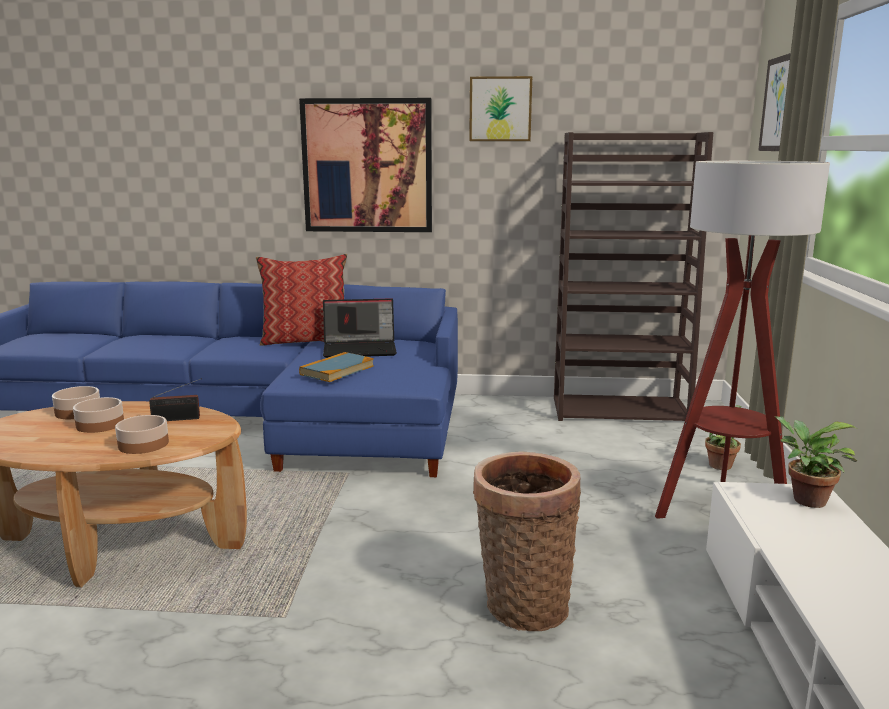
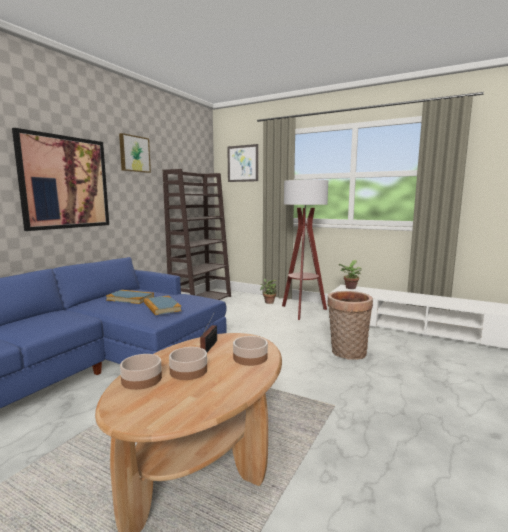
camera: 65 degrees left, 5 degrees down
pillow [256,254,347,346] -> none
laptop [323,298,397,358] -> book [106,290,154,304]

